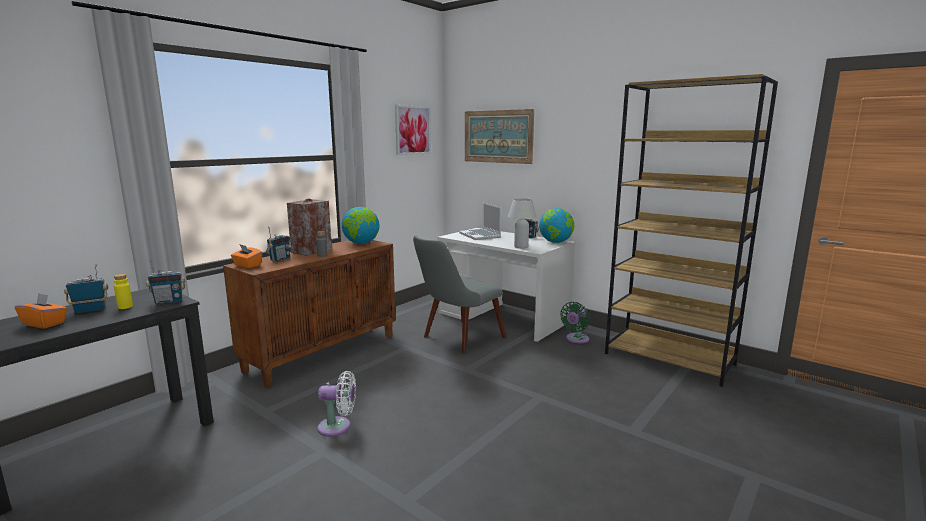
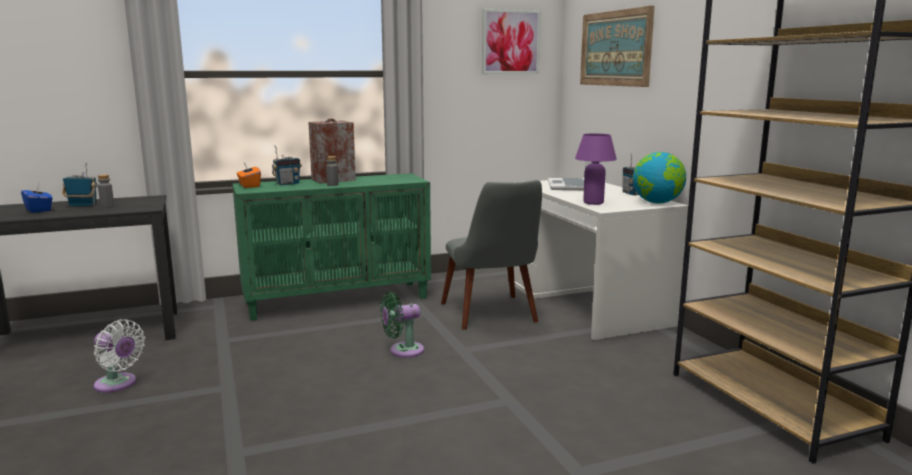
camera: 30 degrees right, 0 degrees up
orange tissue box [15,293,67,329] -> blue tissue box [21,183,53,213]
yellow bottle [114,274,133,309] -> grey bottle [98,174,114,208]
radio [146,259,185,304] -> none
brown cabinet [223,240,396,388] -> green cabinet [232,173,431,321]
white fan [318,371,356,437] -> white fan moved to [94,319,145,393]
globe [342,207,379,244] -> none
grey chair [413,235,506,354] -> grey chair turned 90 degrees counterclockwise [441,180,542,330]
white table lamp [508,199,537,248] -> purple table lamp [575,133,617,205]
green fan [560,302,590,343] -> green fan moved to [381,292,424,358]

